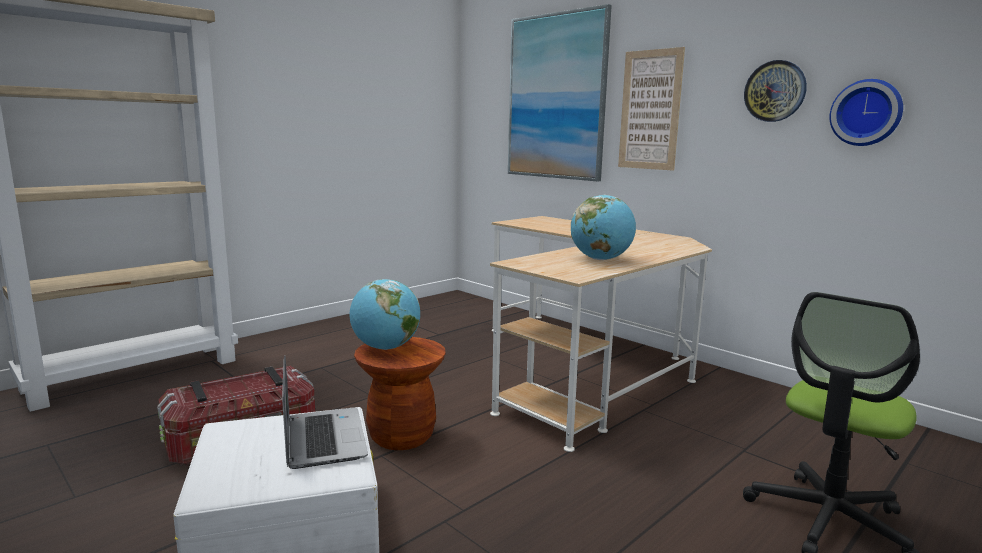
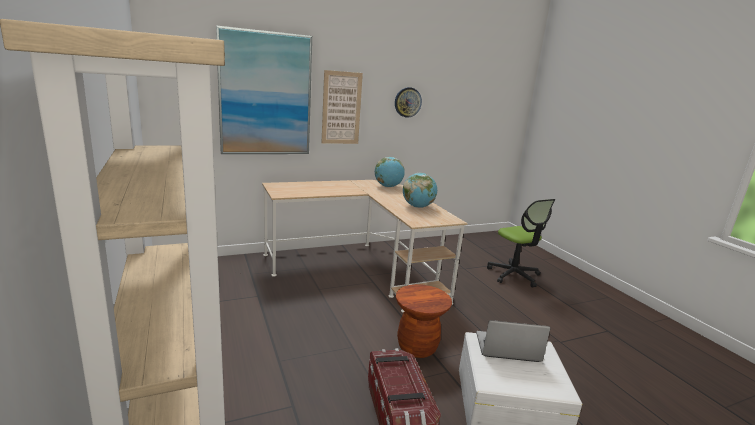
camera: 70 degrees left, 5 degrees up
globe [350,279,420,350] -> globe moved to [375,157,405,187]
wall clock [830,79,903,146] -> none

